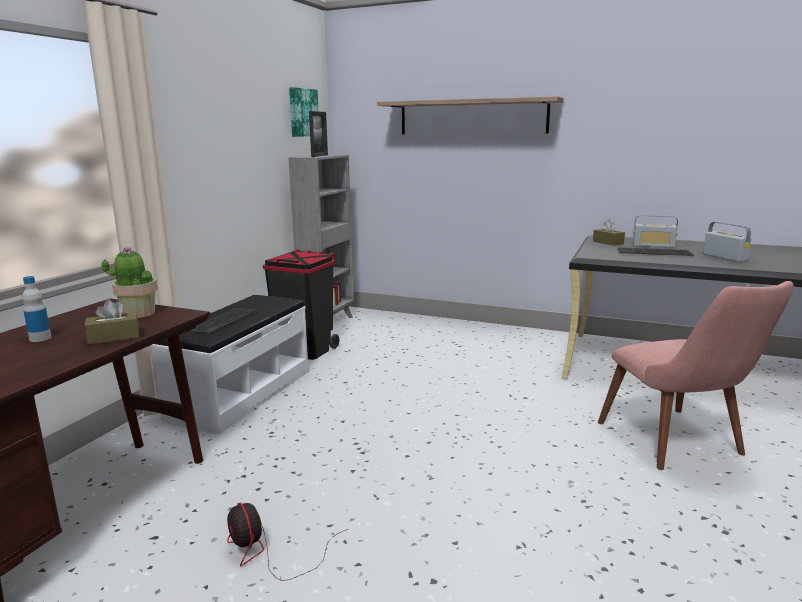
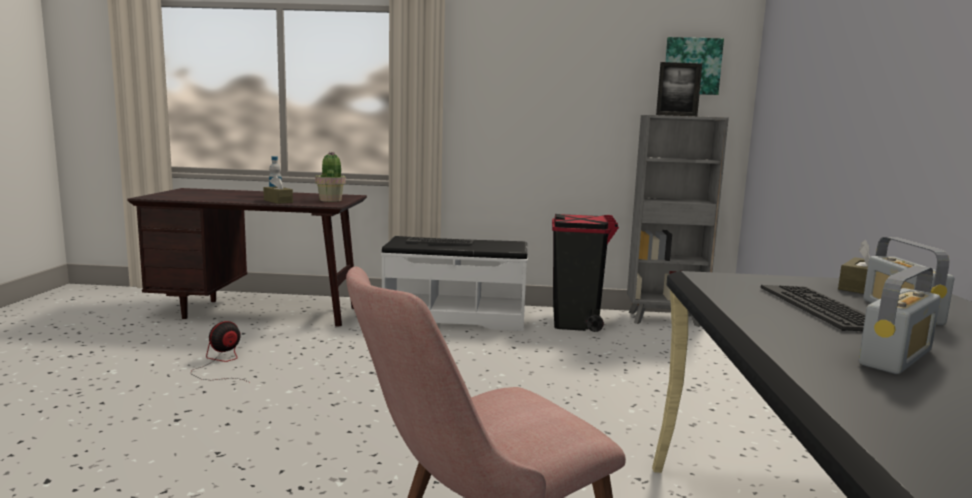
camera: 70 degrees right, 5 degrees down
shelf [377,96,564,134] -> none

